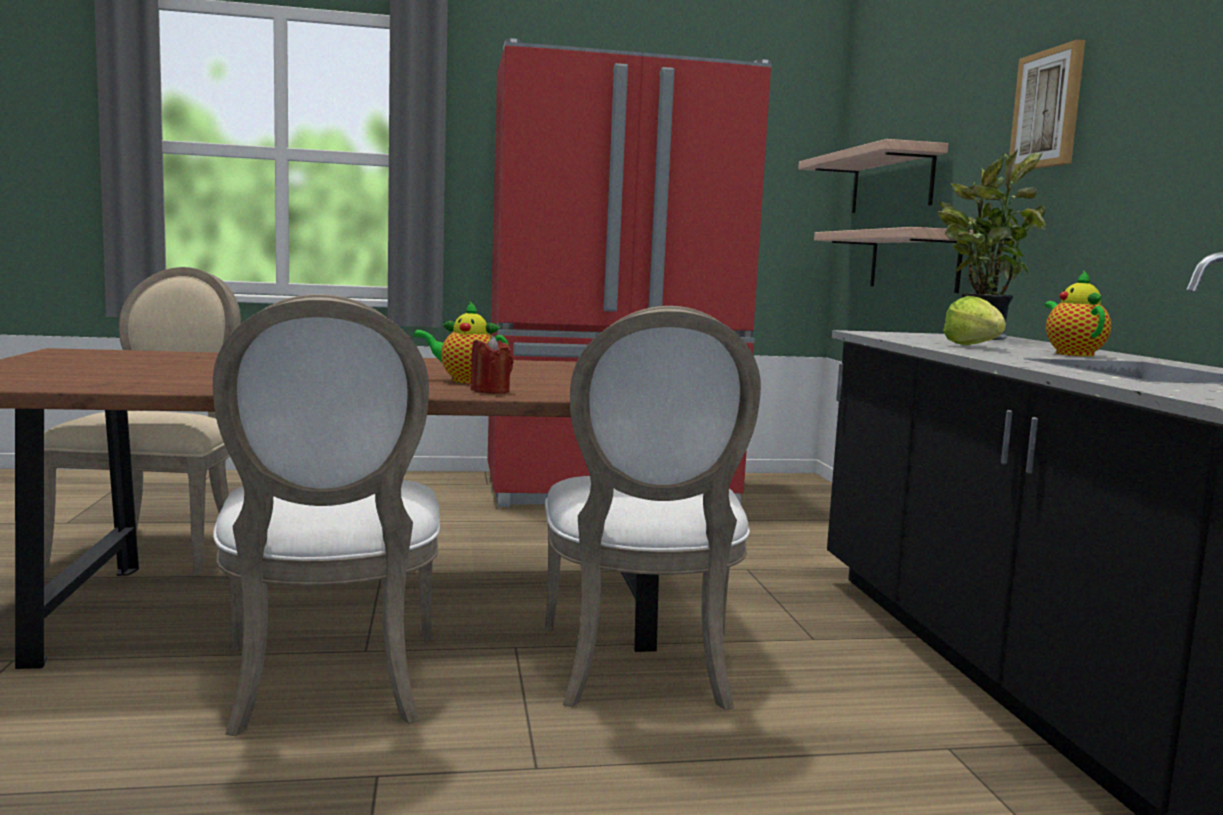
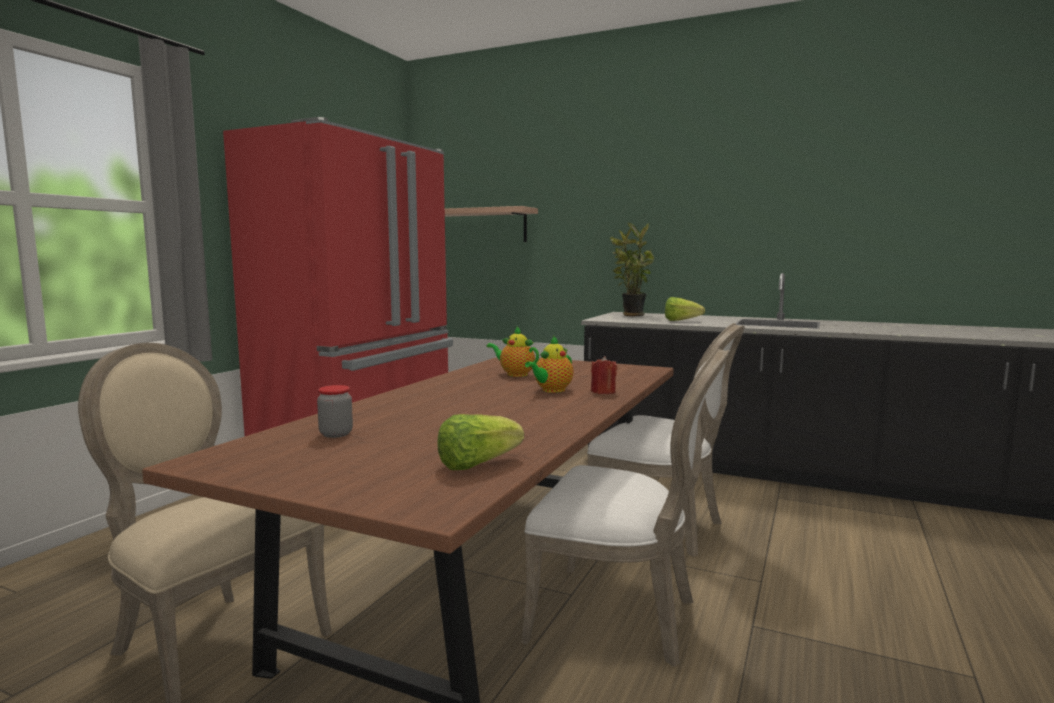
camera: 55 degrees left, 0 degrees up
shelf [814,227,974,293] -> none
picture [1009,39,1085,170] -> none
teapot [1045,271,1111,356] -> teapot moved to [487,327,539,377]
none -> jar [317,385,353,438]
none -> lettuce [437,414,524,470]

